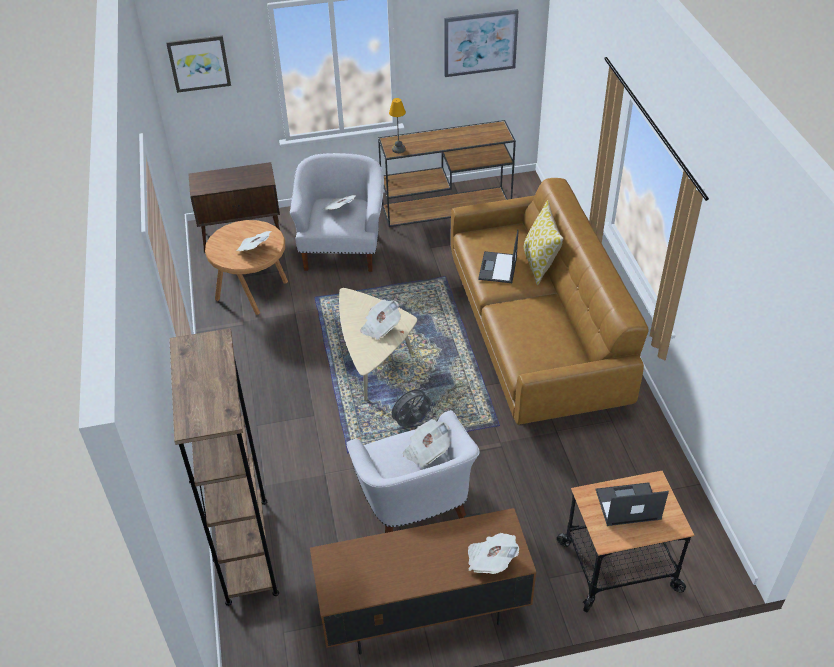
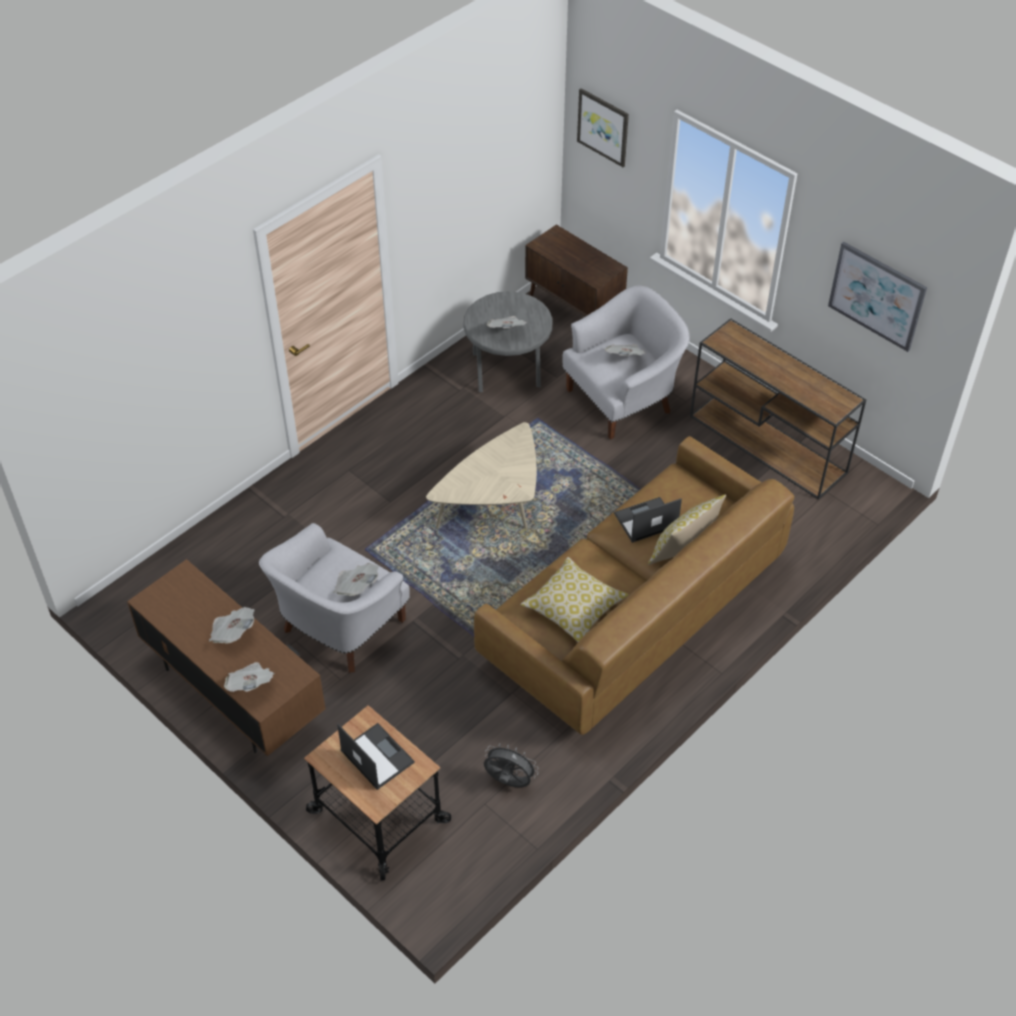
camera: 55 degrees right, 5 degrees up
brown bookcase [169,328,279,606] -> none
brown side table [205,220,288,315] -> grey side table [463,291,553,392]
newspaper [360,299,401,340] -> newspaper moved to [209,607,255,644]
grey fan [388,386,431,427] -> grey fan moved to [484,744,538,788]
table lamp [389,98,406,153] -> none
none -> pillow [520,557,629,642]

